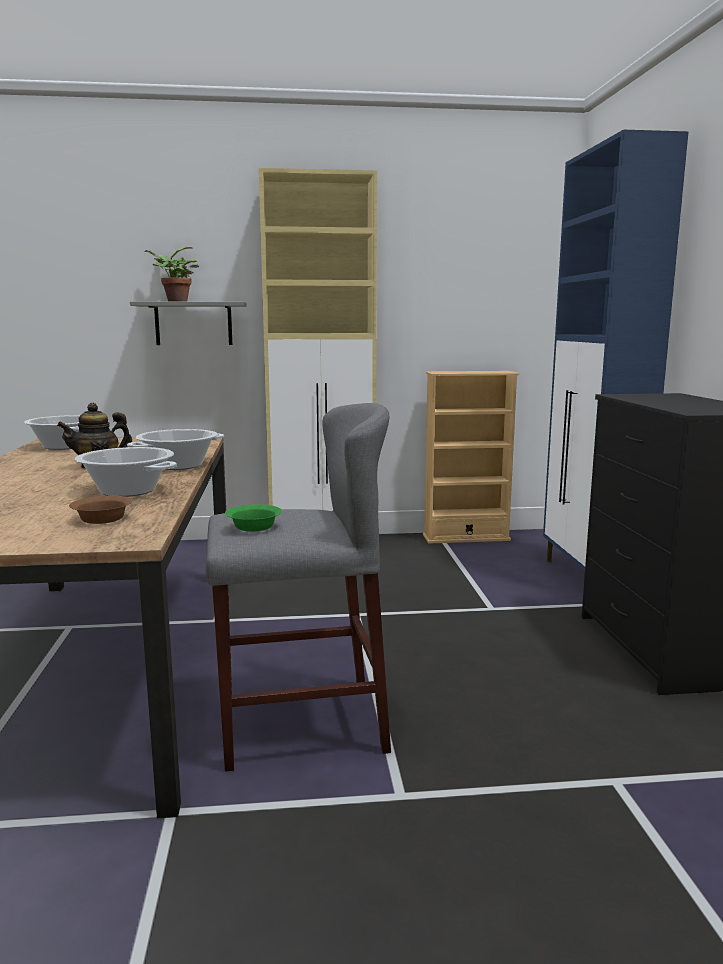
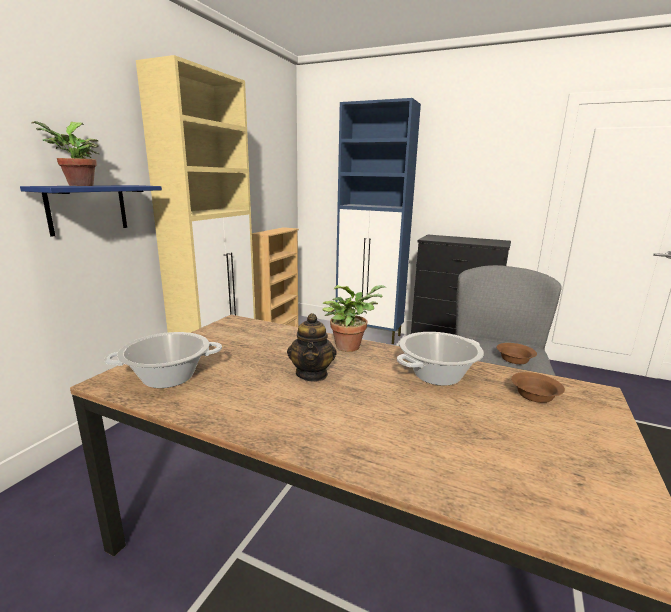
camera: 60 degrees left, 5 degrees up
cooking pot [127,429,224,470] -> potted plant [322,285,386,352]
grey shelf [130,301,247,345] -> blue shelf [20,185,162,237]
green bowl [225,504,282,531] -> brown bowl [496,343,537,364]

